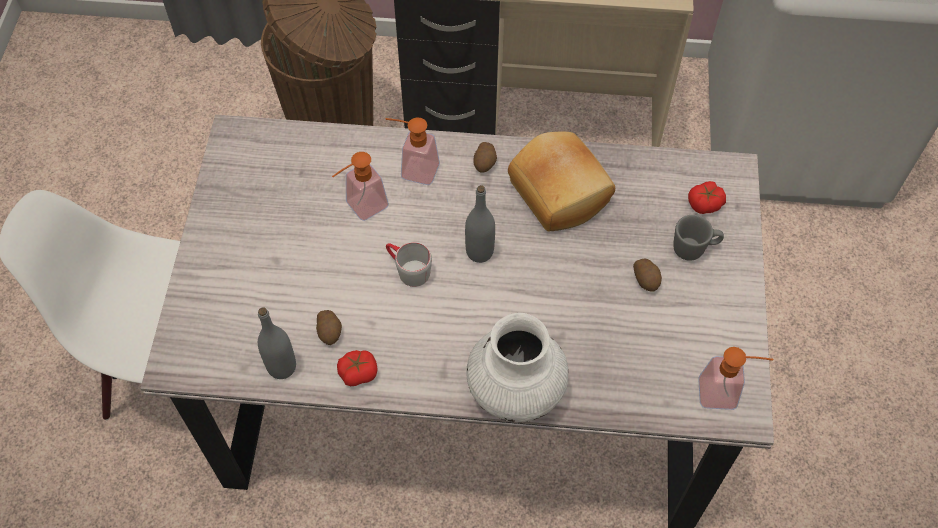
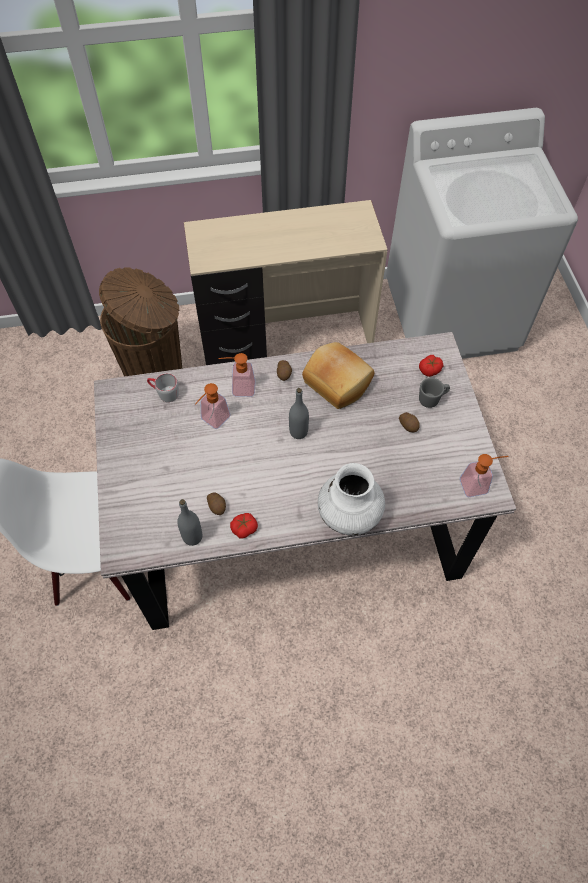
camera: 15 degrees left, 0 degrees up
grey mug [386,242,432,287] -> grey mug moved to [147,373,179,402]

